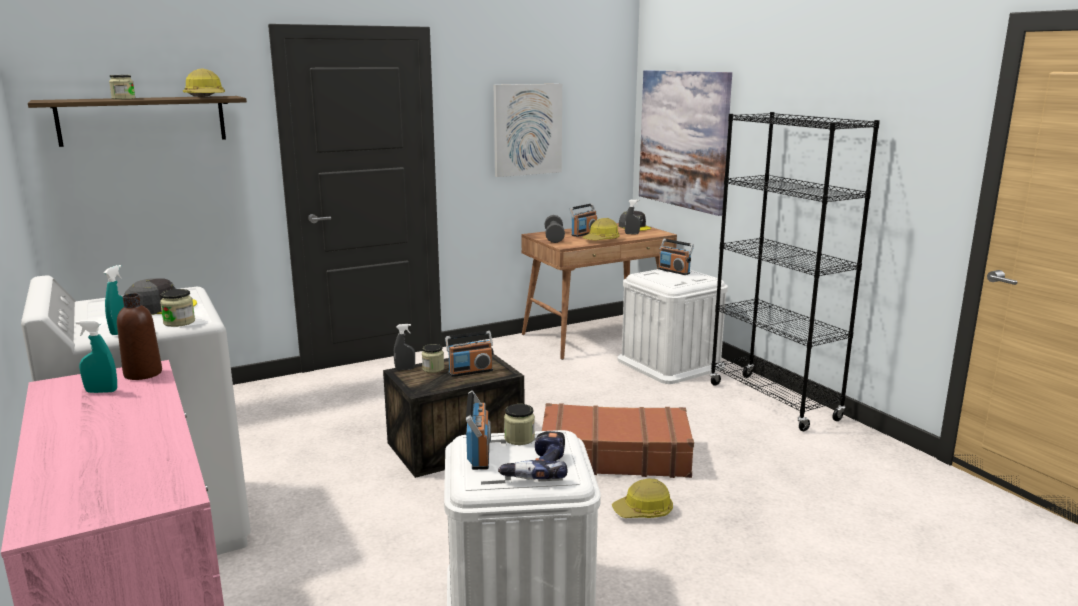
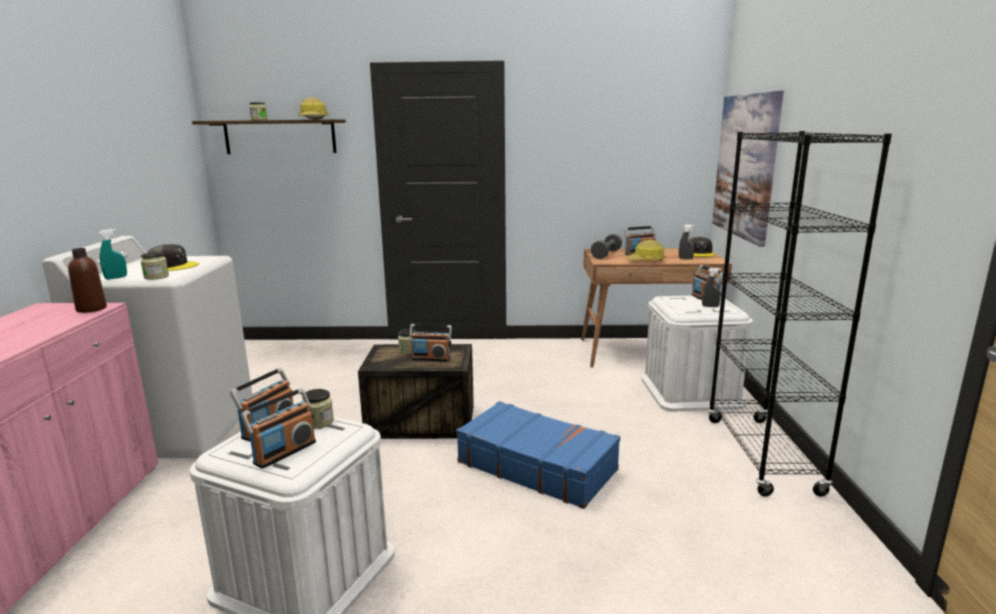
camera: 30 degrees right, 0 degrees up
turquoise spray bottle [76,320,117,393] -> none
grey spray bottle [394,324,415,370] -> grey spray bottle moved to [702,268,721,307]
picture [494,84,562,177] -> none
power drill [498,431,568,480] -> radio [241,388,316,469]
brown suitcase [542,403,694,478] -> blue suitcase [456,401,620,509]
hard hat [612,479,673,518] -> none

